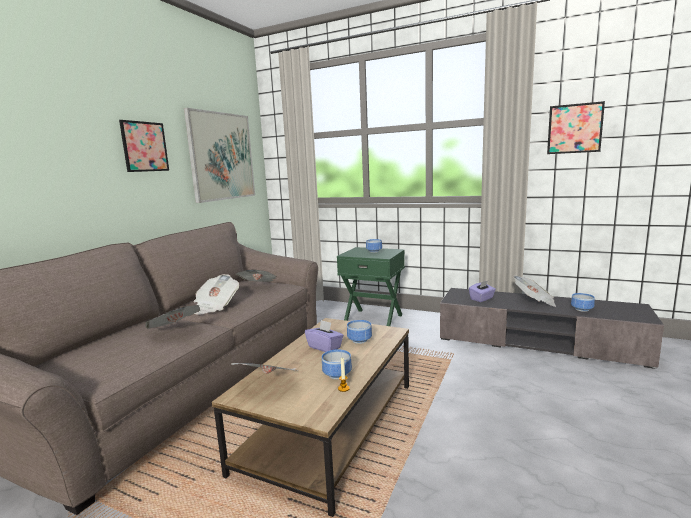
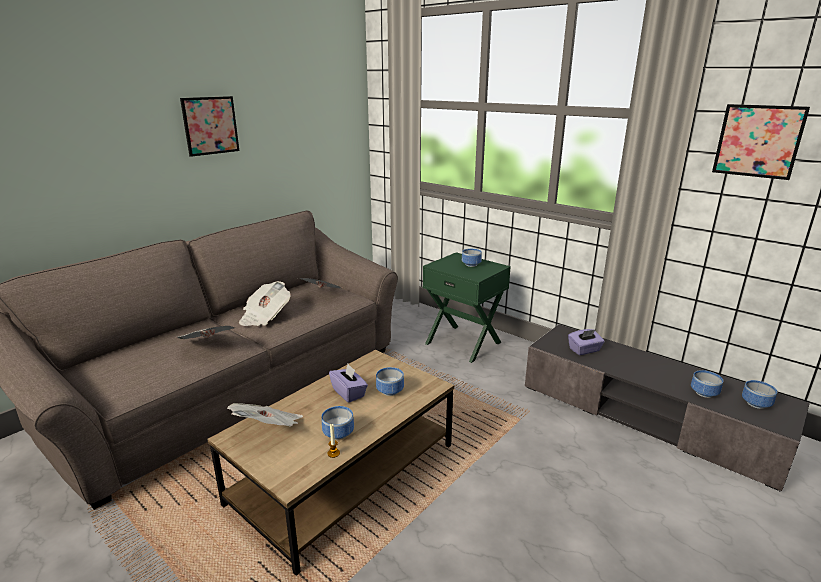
camera: 15 degrees right, 10 degrees up
picture [184,108,255,203] -> none
newspaper [513,275,556,307] -> none
none -> bowl [742,380,777,409]

